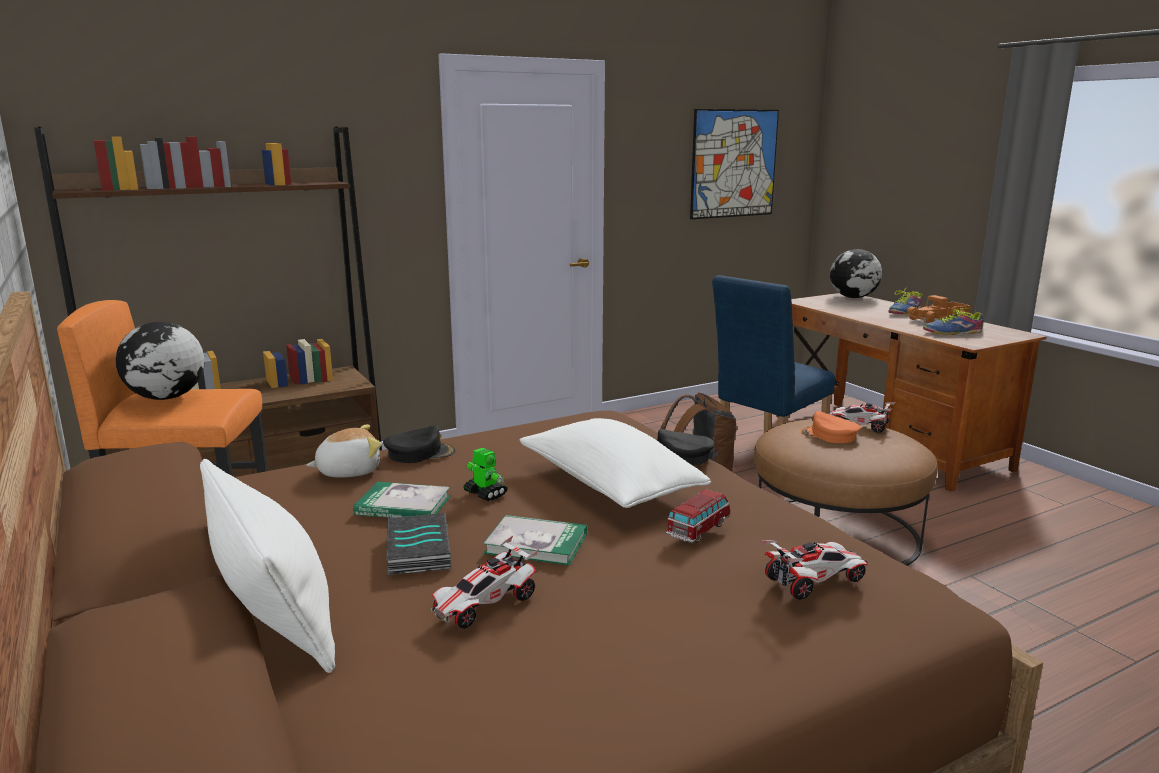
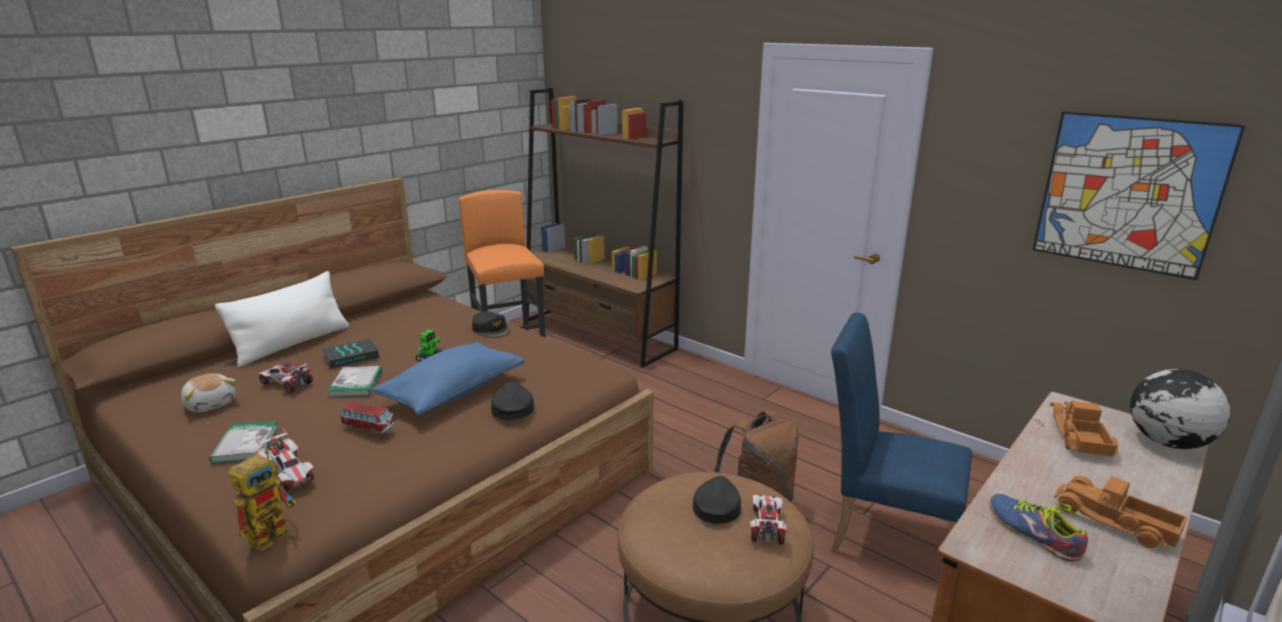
camera: 70 degrees right, 5 degrees up
globe [116,322,205,400] -> none
plush toy [306,424,382,478] -> plush toy moved to [181,373,236,412]
book [353,482,450,518] -> book moved to [210,420,279,464]
white pillow [520,418,711,508] -> blue pillow [372,342,525,415]
orange cap [800,411,861,443] -> black cap [693,476,741,524]
shoe [889,289,923,315] -> none
none -> toy robot [229,450,296,551]
none -> toy truck [1050,401,1118,457]

